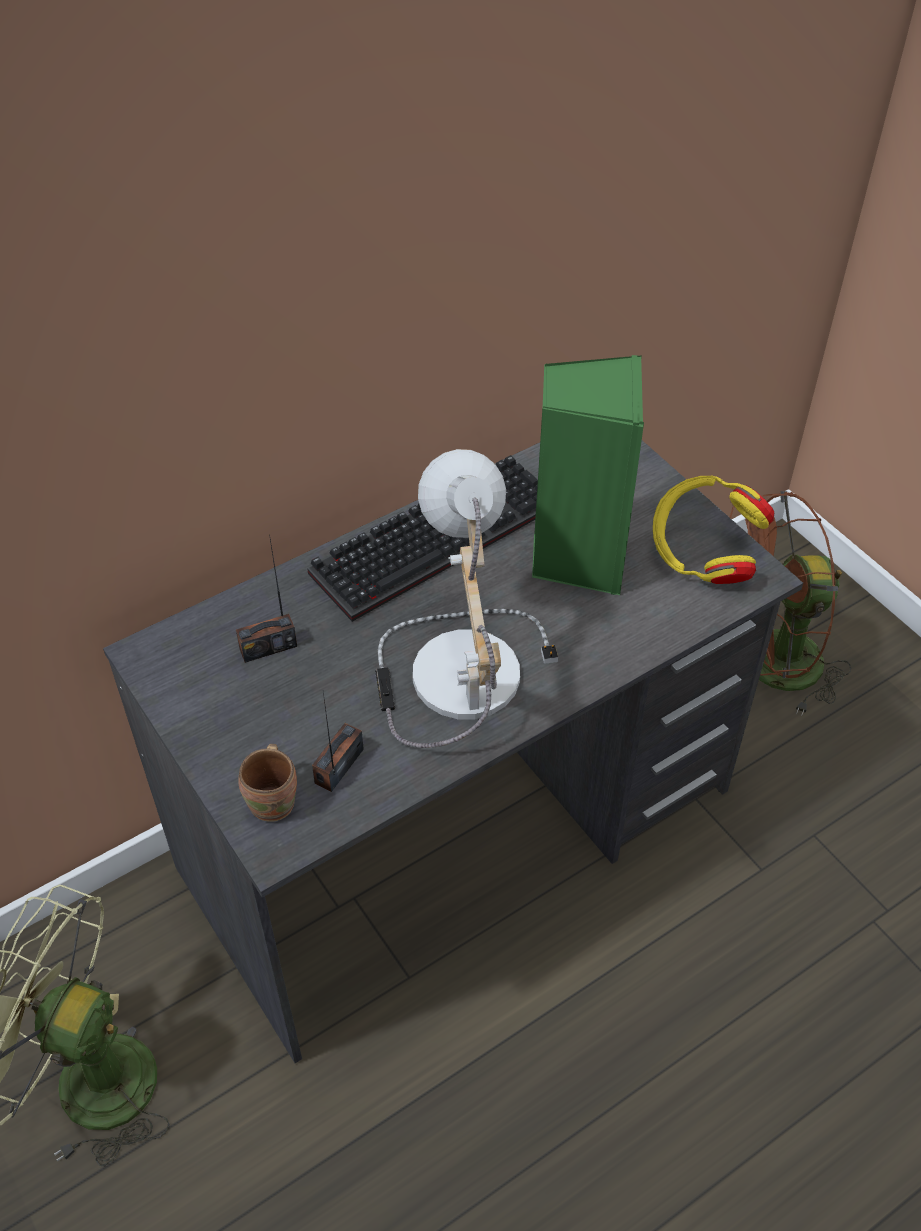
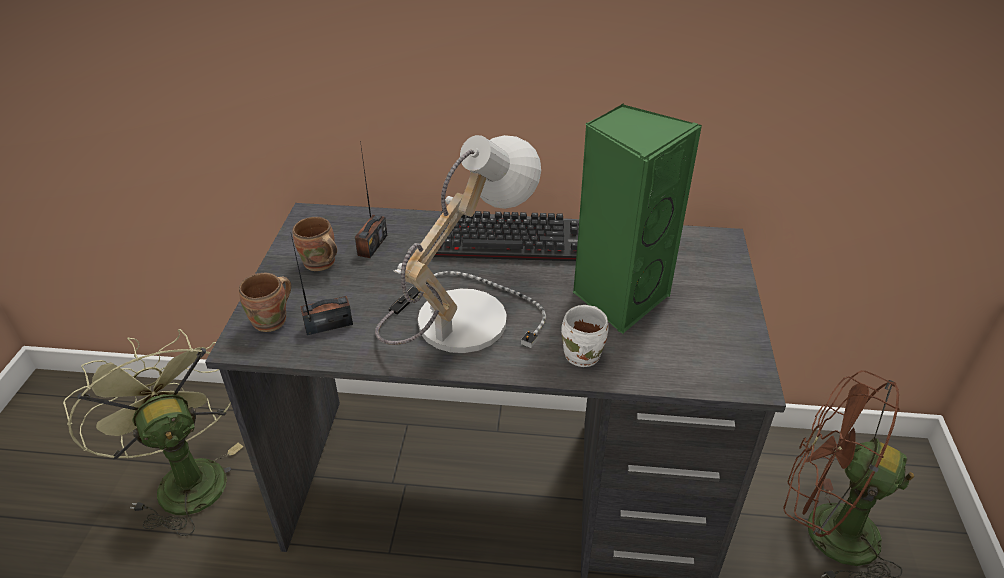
camera: 40 degrees right, 10 degrees down
radio [236,534,297,663] -> radio turned 90 degrees counterclockwise [355,140,387,258]
yellow headphones [653,476,774,584] -> none
none -> brown mug [293,217,337,271]
none -> white mug [561,305,609,367]

